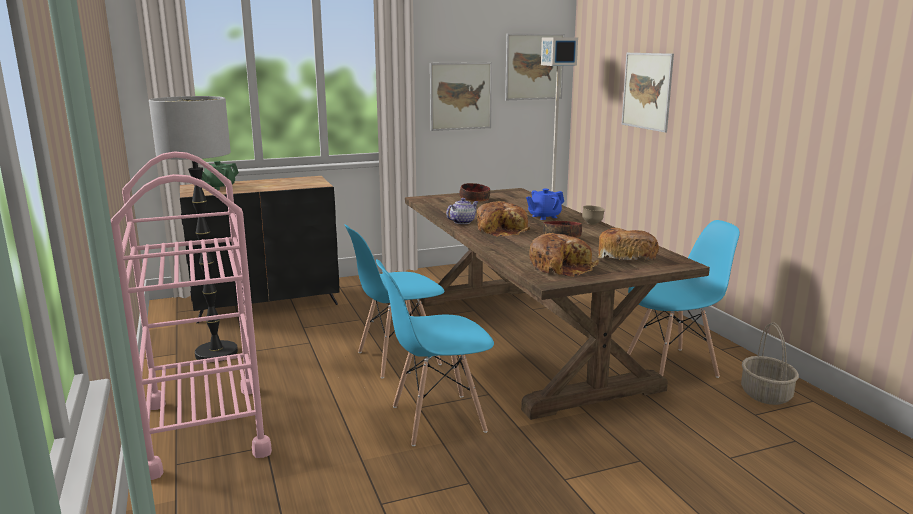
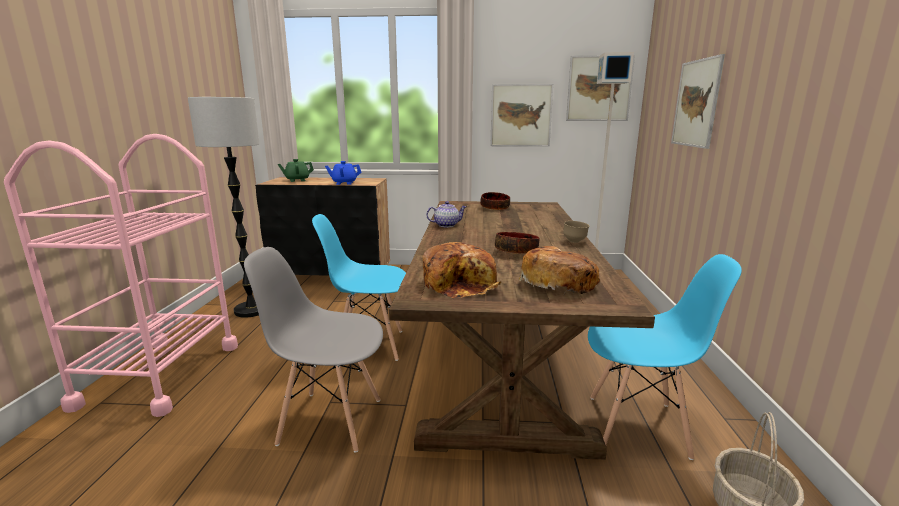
camera: 25 degrees right, 0 degrees up
blue chair [376,259,494,446] -> grey chair [244,247,383,453]
bread [477,201,530,237] -> none
blue teapot [526,189,564,220] -> blue teapot moved to [325,161,362,185]

